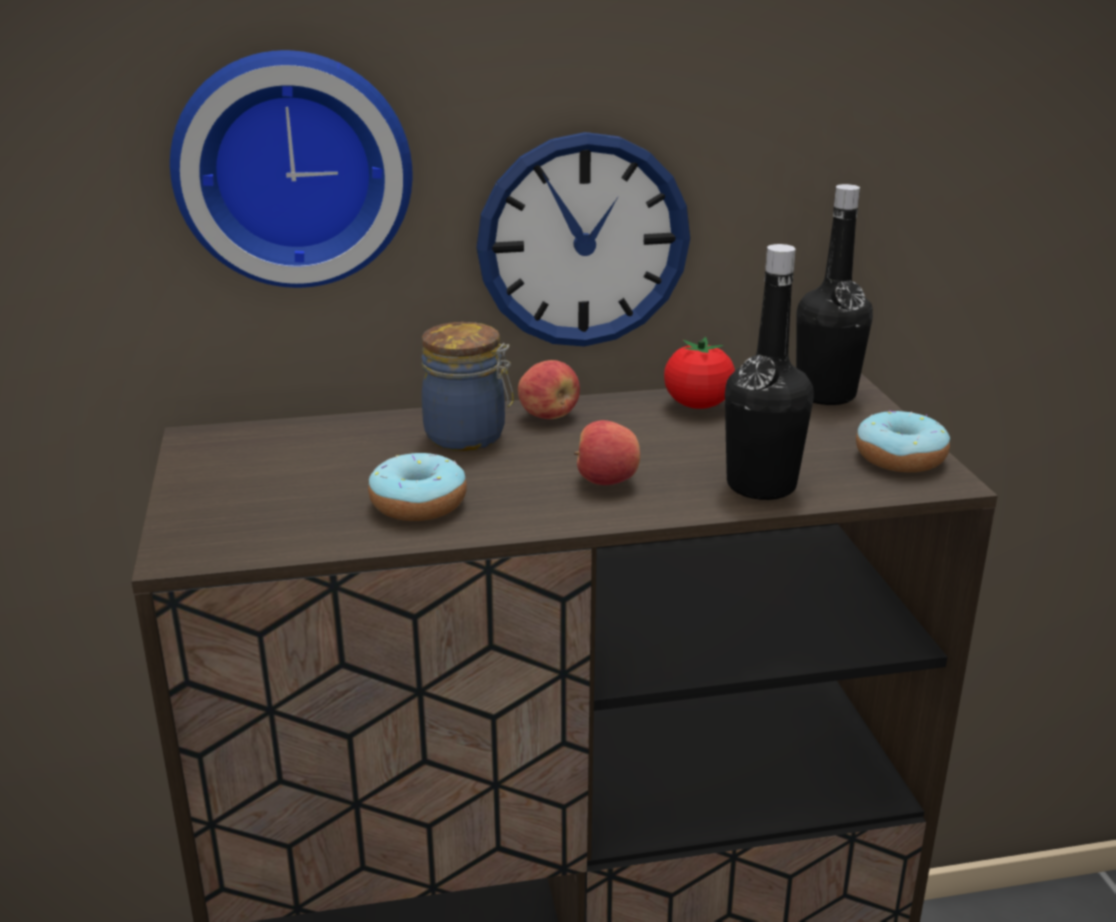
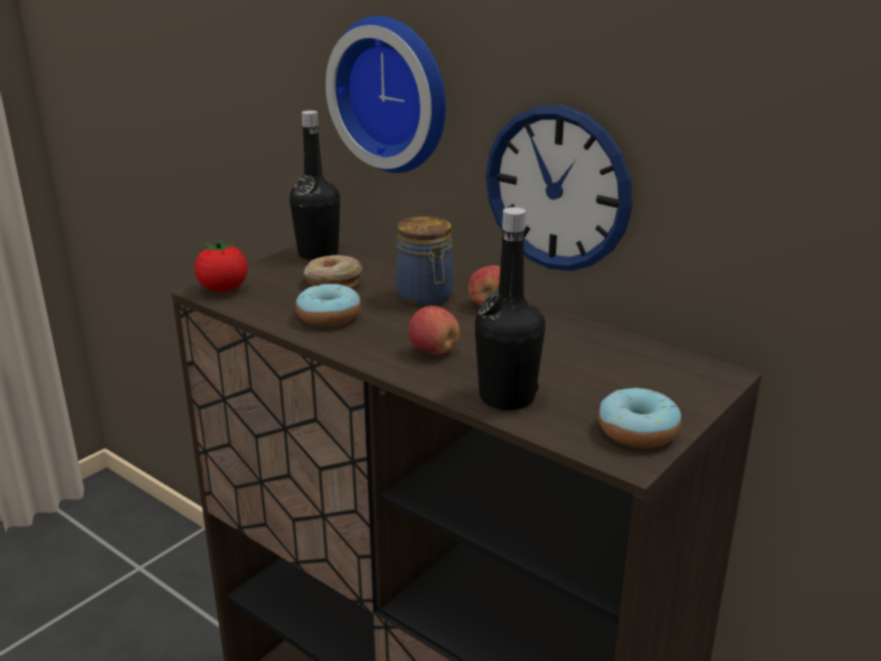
camera: 50 degrees right, 0 degrees up
tomato [664,337,735,409] -> tomato moved to [194,240,248,292]
black bottle [796,184,873,405] -> black bottle moved to [289,110,340,260]
none -> donut [304,255,363,288]

